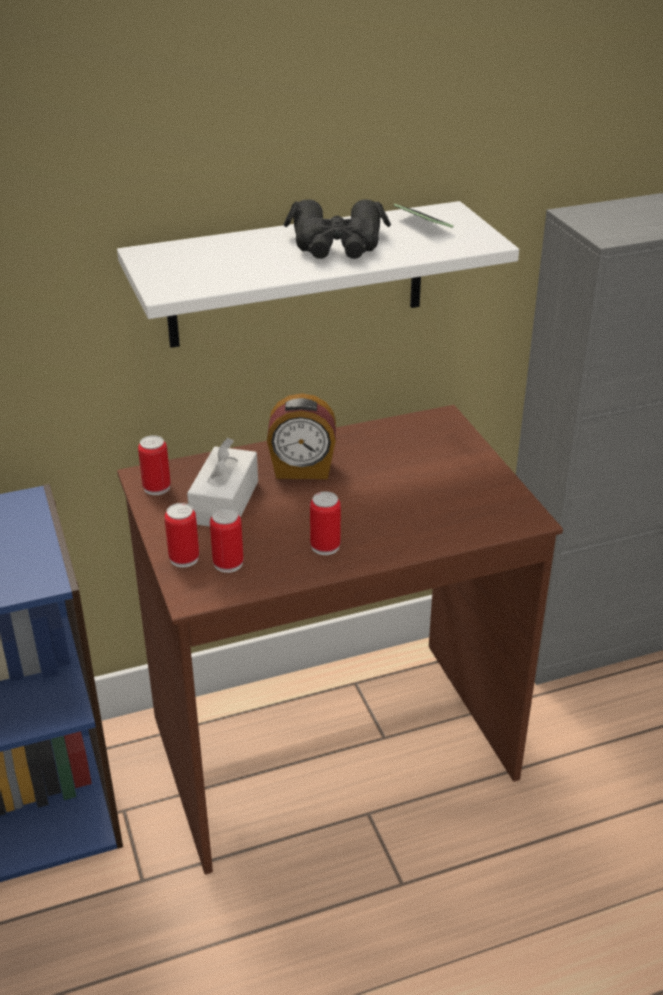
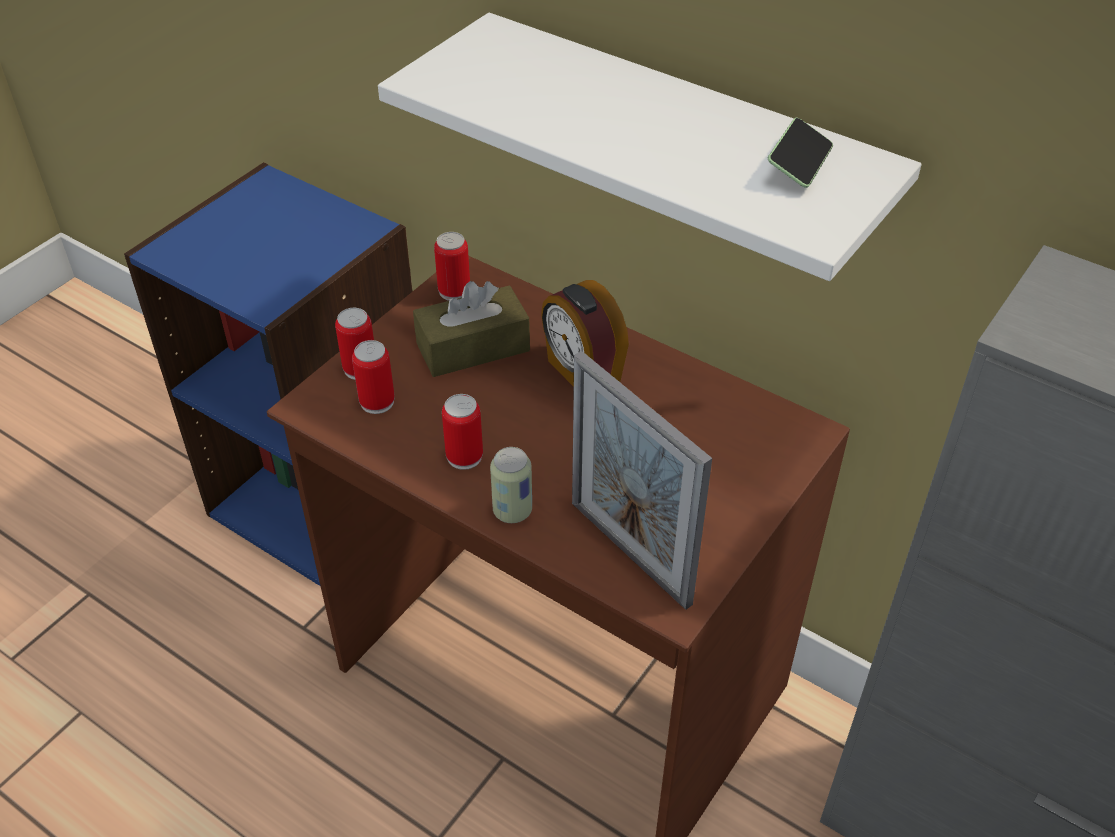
camera: 55 degrees right, 10 degrees up
white tissue box [187,438,258,527] -> brown tissue box [413,281,530,377]
black binoculars [284,199,391,259] -> none
none -> can [490,447,532,523]
none -> picture frame [572,351,712,610]

